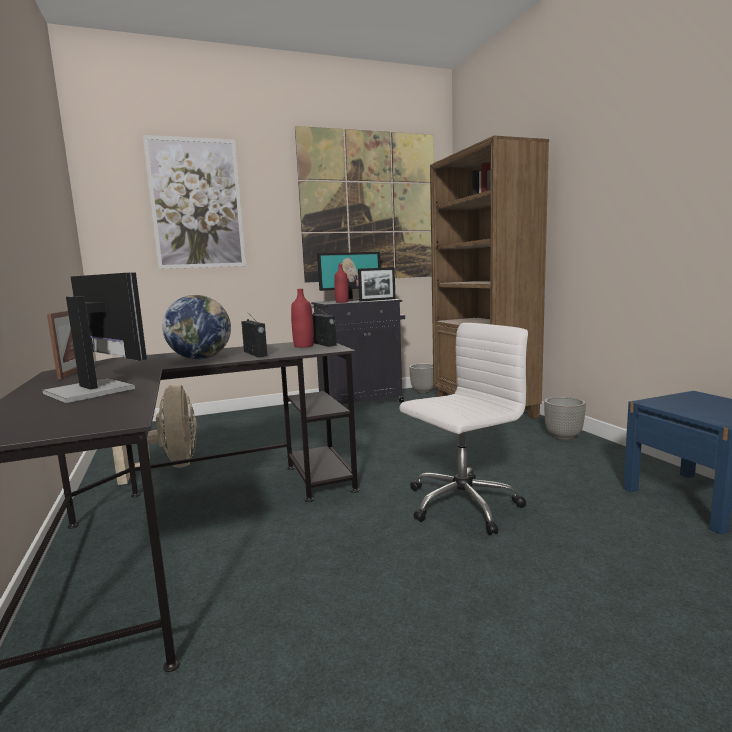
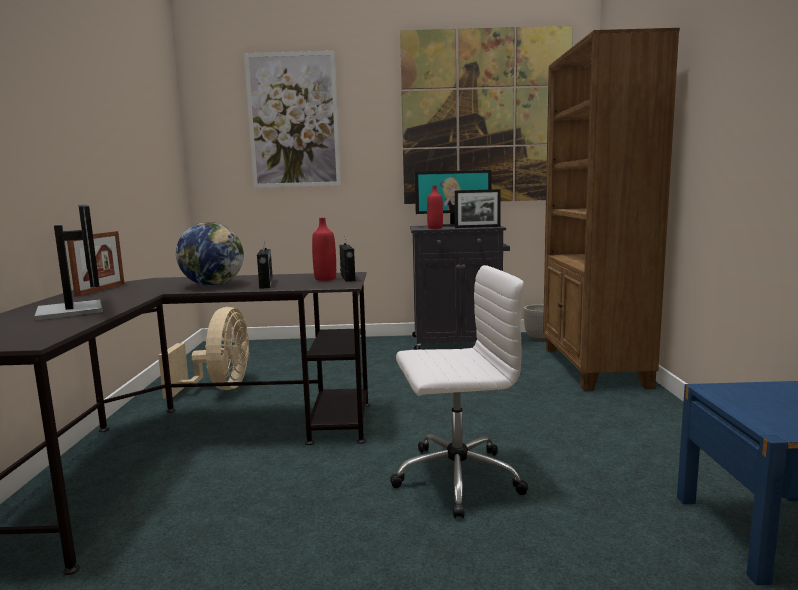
camera: 20 degrees right, 0 degrees up
planter [544,397,586,440] -> none

